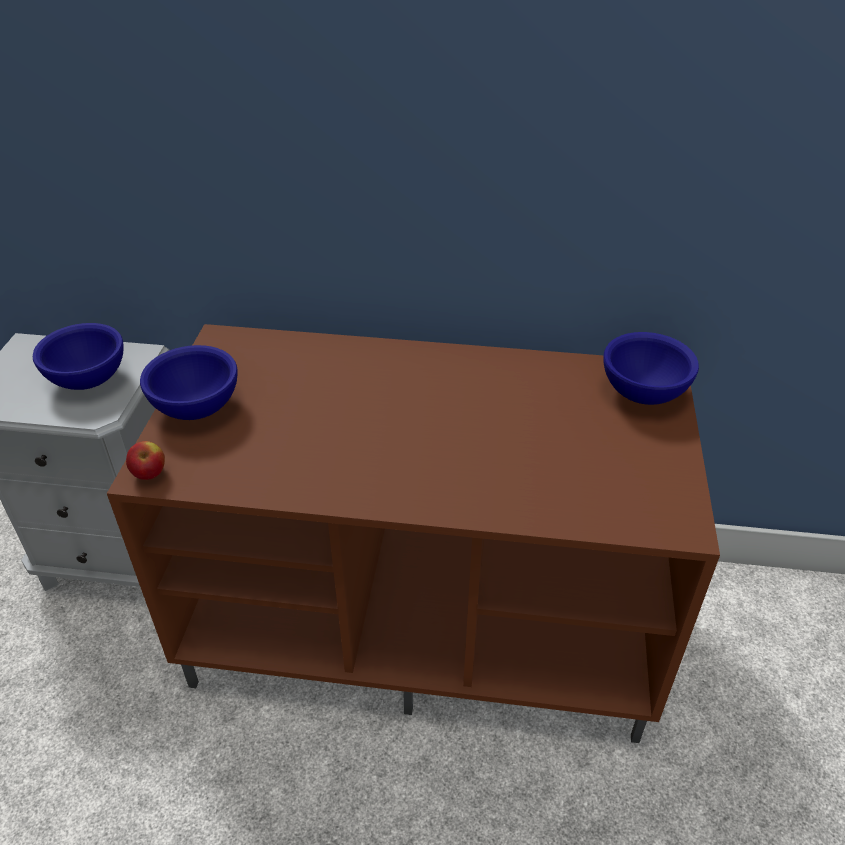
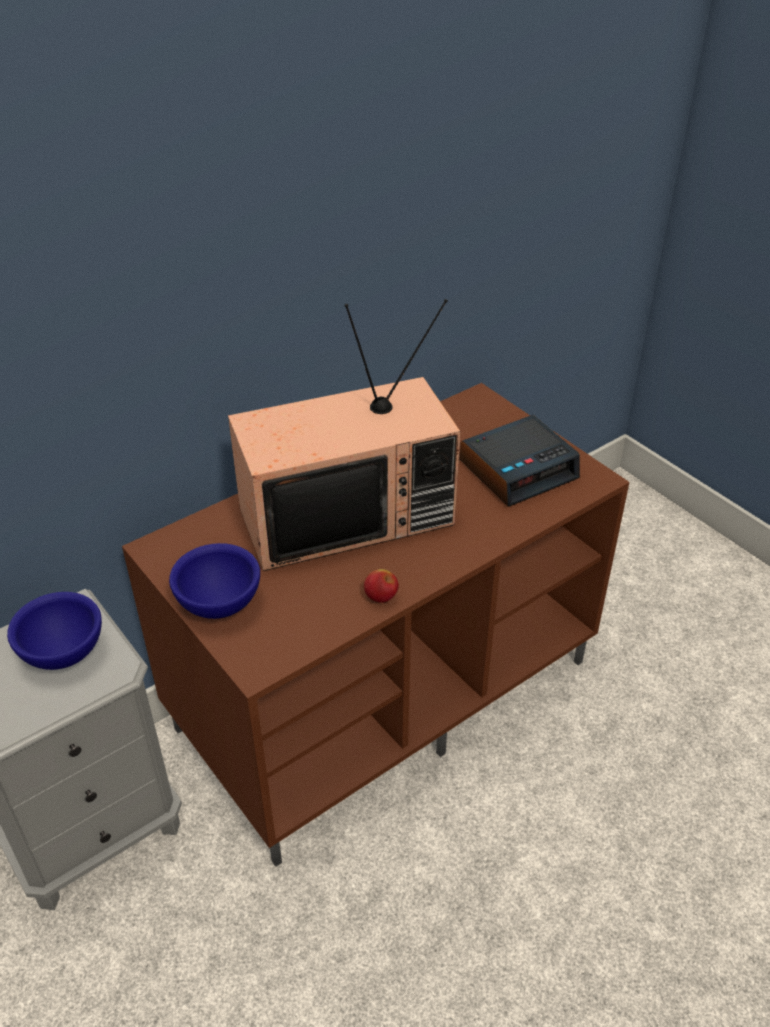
camera: 45 degrees left, 0 degrees up
apple [126,441,165,480] -> apple moved to [364,569,399,603]
blue bowl [603,332,699,405] -> none
none -> television [228,299,460,571]
none -> alarm clock [460,415,580,507]

